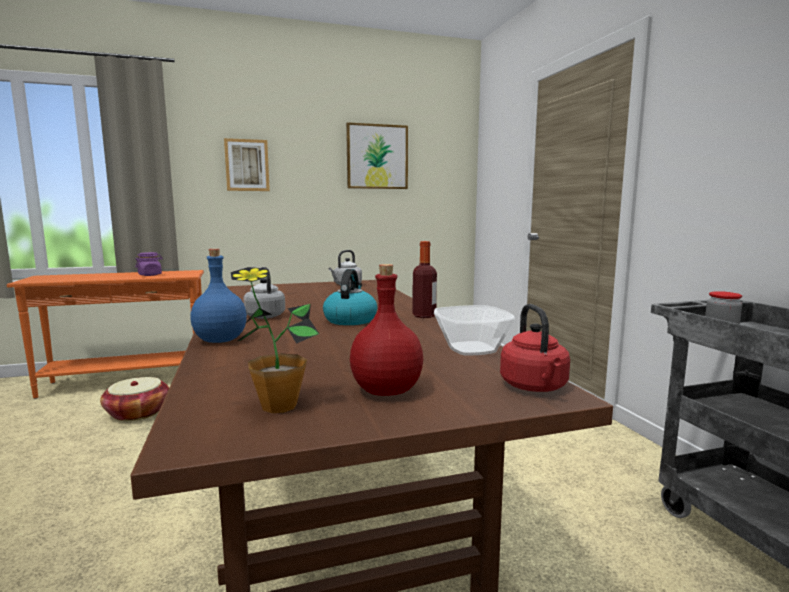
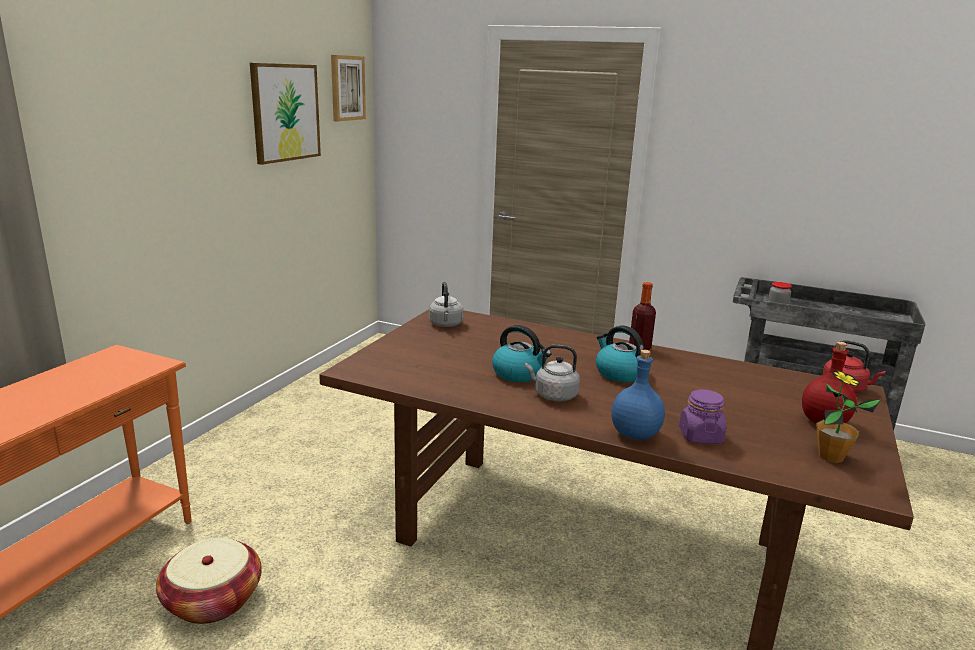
camera: 50 degrees left, 10 degrees up
purple jar [135,252,163,276] -> purple jar moved to [679,389,726,444]
picture [224,138,270,191] -> picture moved to [331,55,366,122]
bowl [434,305,515,356] -> none
none -> kettle [492,325,551,382]

